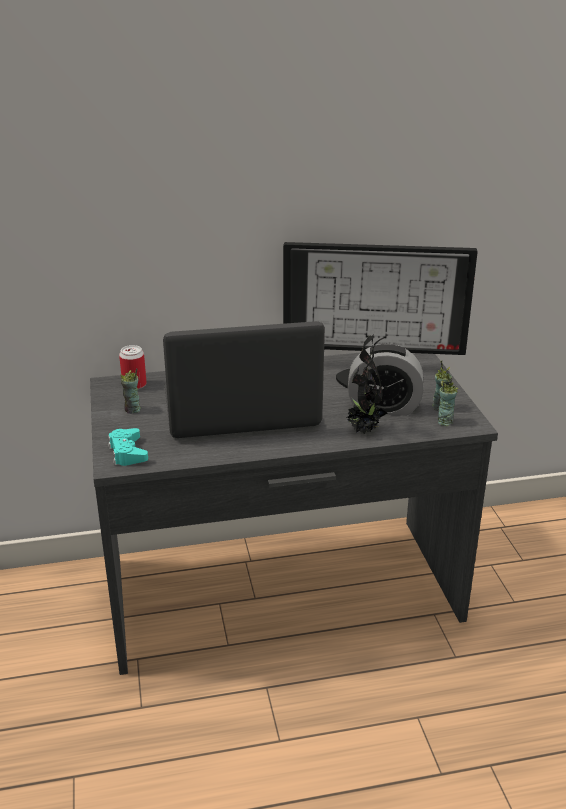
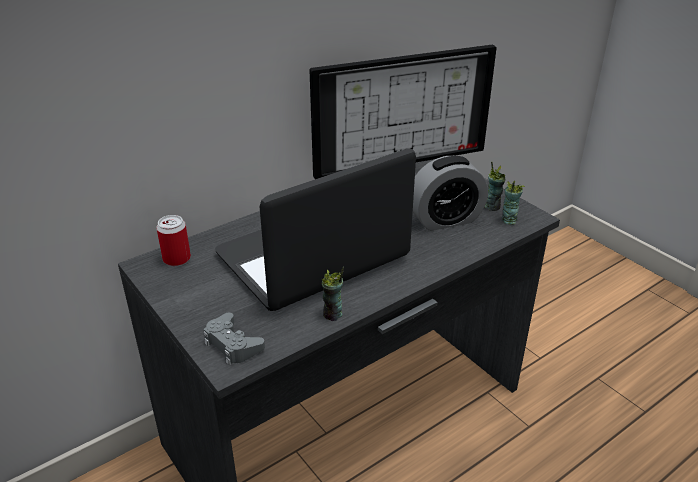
camera: 25 degrees left, 5 degrees up
turquoise game controller [108,428,148,466] -> grey game controller [204,313,265,365]
cup [120,368,141,414] -> cup moved to [322,267,344,321]
potted plant [347,334,388,434] -> none

